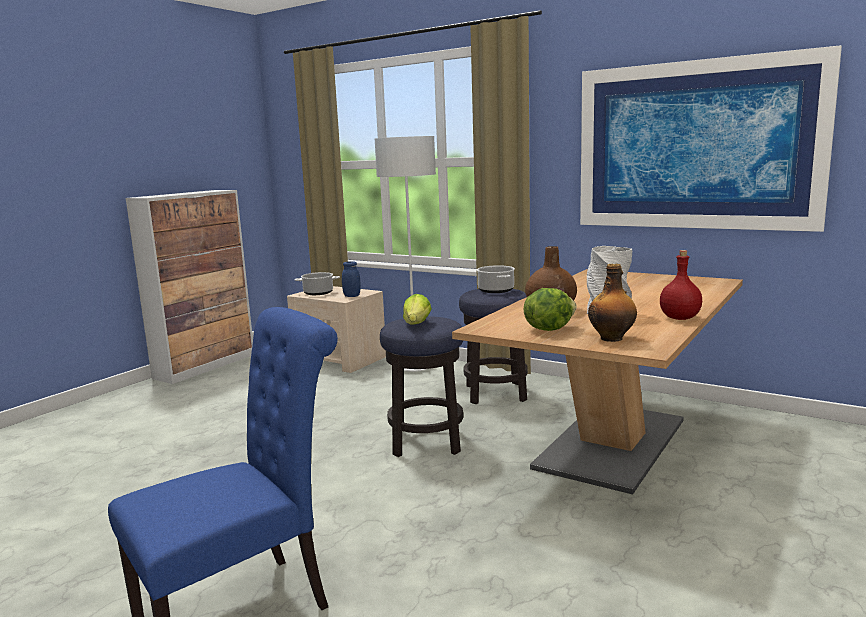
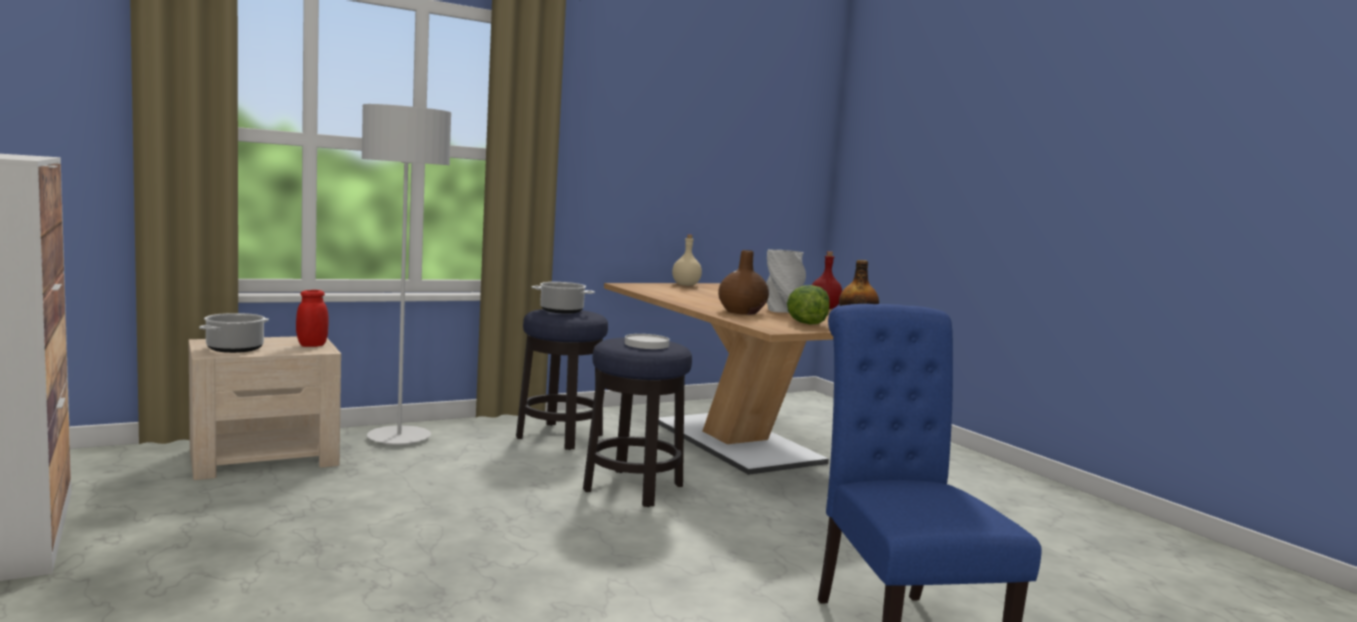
camera: 65 degrees left, 5 degrees down
blue jar [342,261,361,297] -> red jar [296,290,329,347]
lettuce [403,294,432,324] -> white plate [625,334,670,349]
picture [580,45,842,232] -> none
none -> beige bottle [672,234,702,286]

